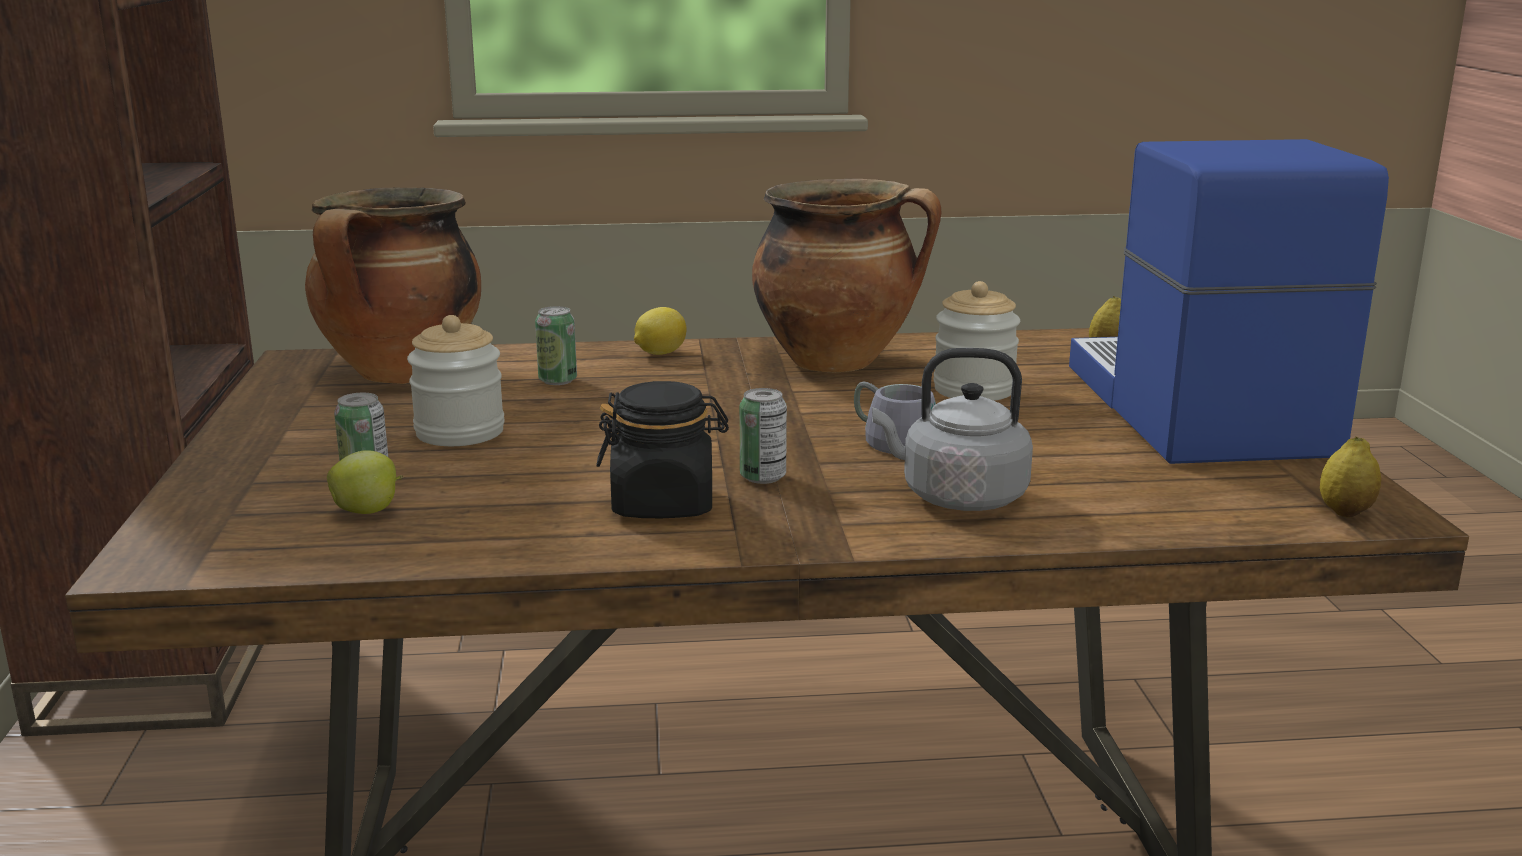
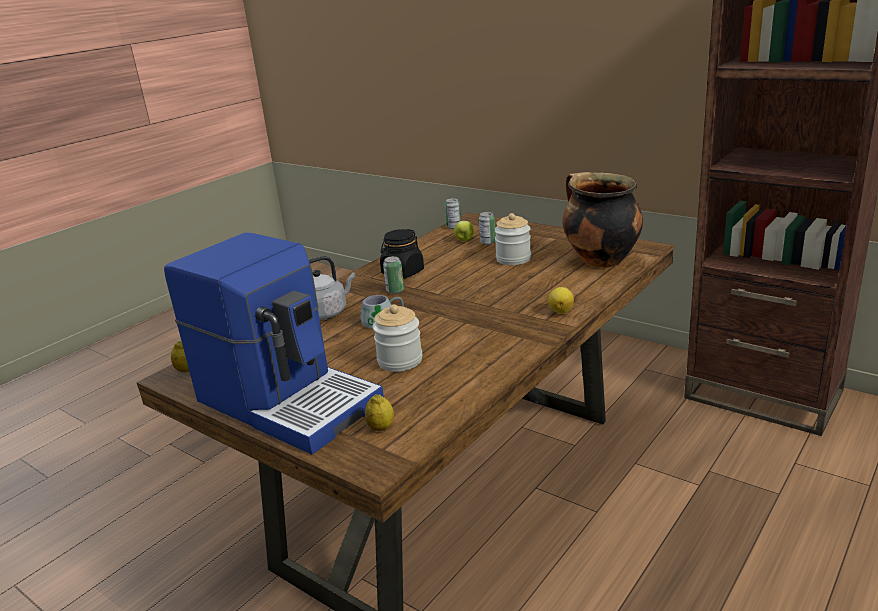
camera: 135 degrees right, 5 degrees up
can [535,306,577,385] -> can moved to [445,198,461,229]
cooking pot [752,179,942,372] -> none

